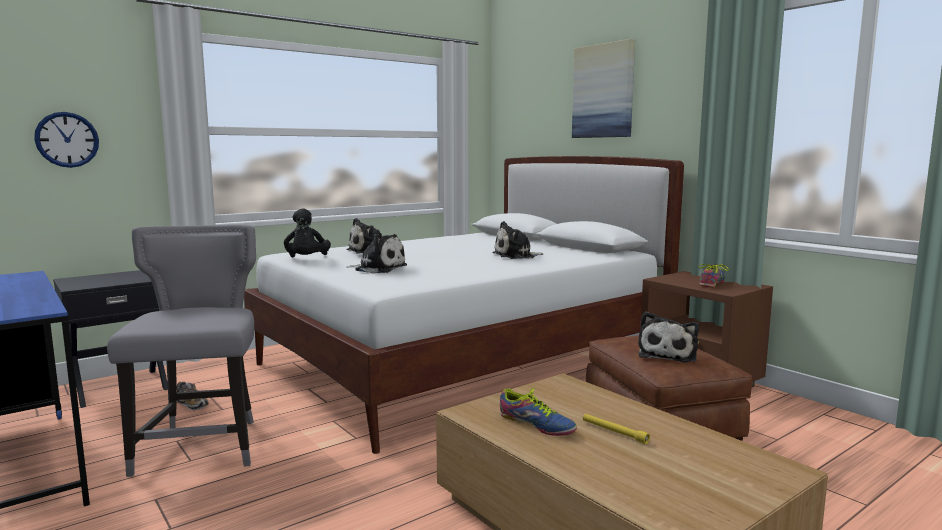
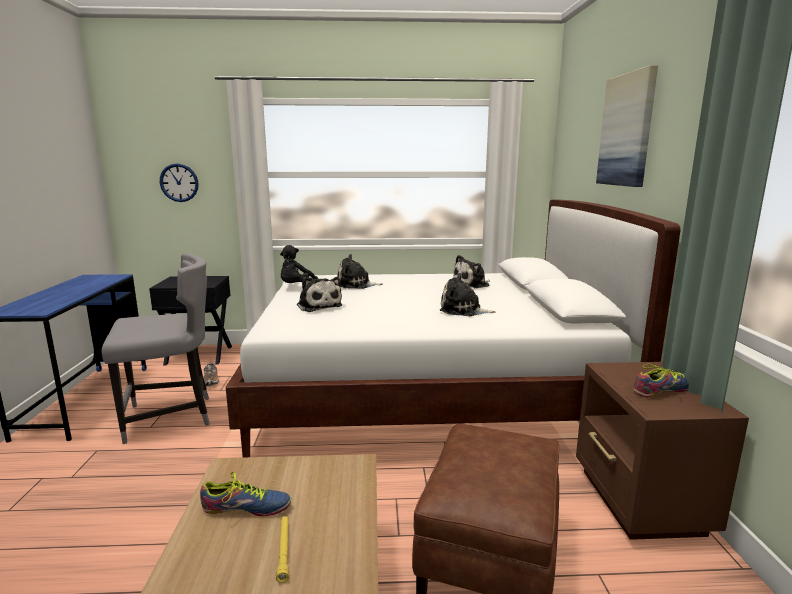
camera: 35 degrees right, 5 degrees up
grey chair [107,225,256,477] -> grey chair turned 45 degrees clockwise [102,254,210,444]
shoe [500,388,577,436] -> shoe turned 75 degrees counterclockwise [200,472,291,516]
plush toy [638,312,699,362] -> plush toy moved to [453,255,490,288]

